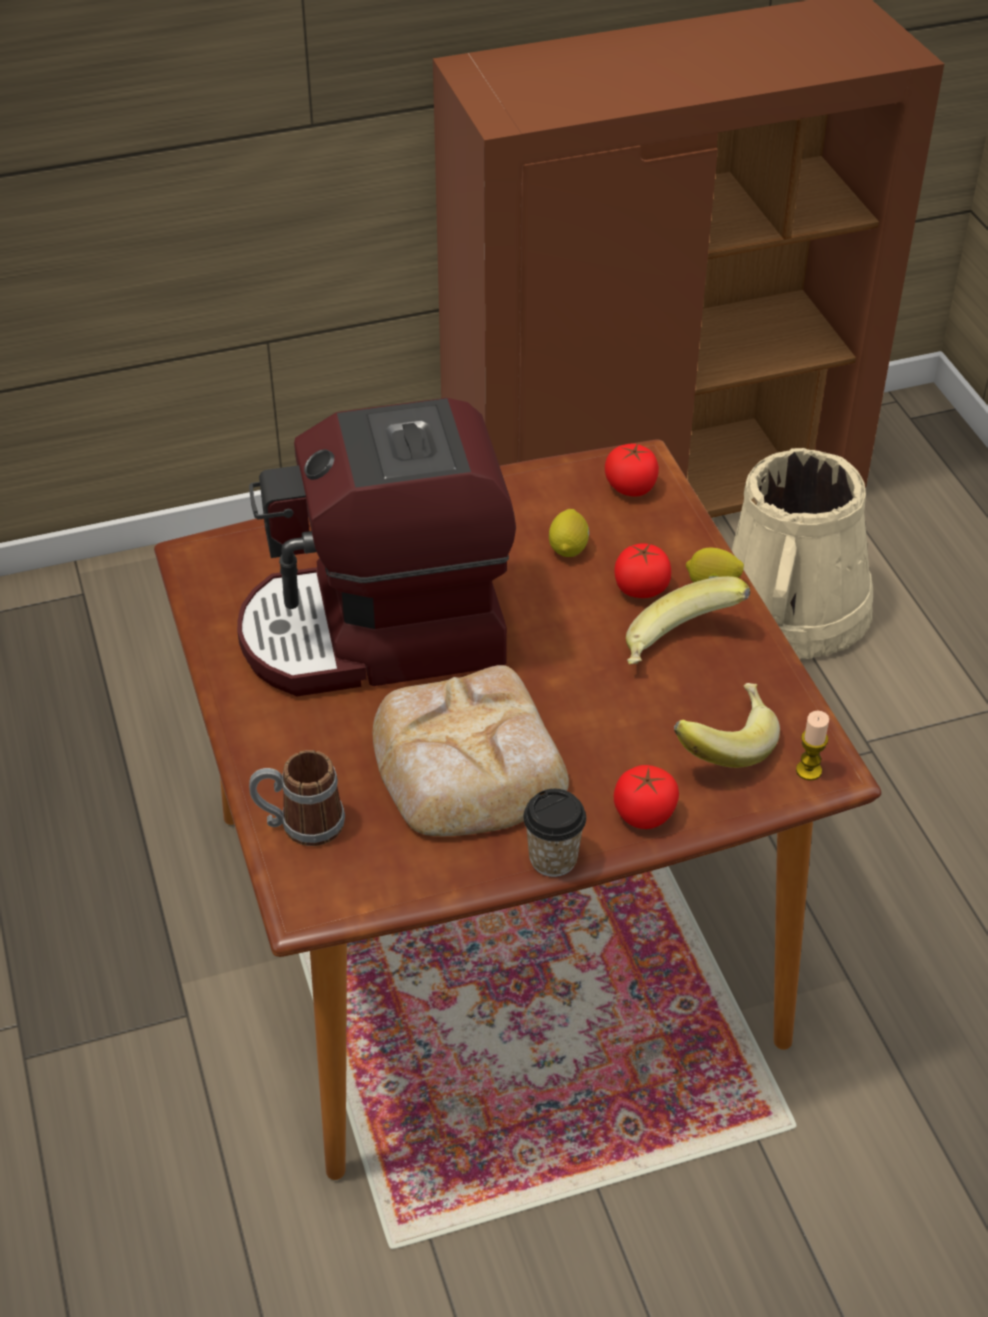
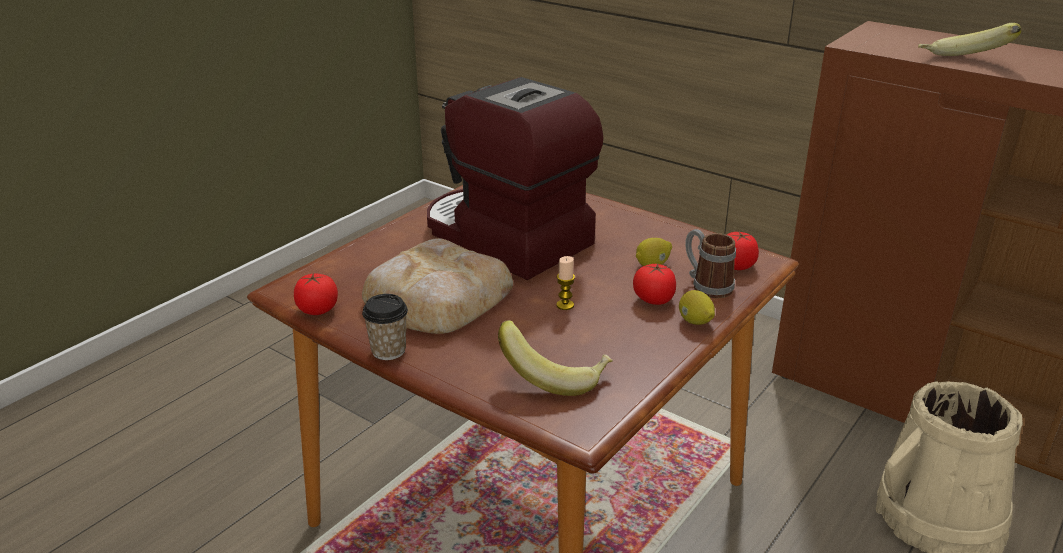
camera: 55 degrees right, 15 degrees down
mug [249,750,345,846] -> mug moved to [685,229,736,299]
tomato [614,765,679,829] -> tomato moved to [294,273,338,315]
banana [626,576,750,665] -> banana moved to [918,23,1021,56]
candle [796,711,829,781] -> candle moved to [556,256,575,310]

